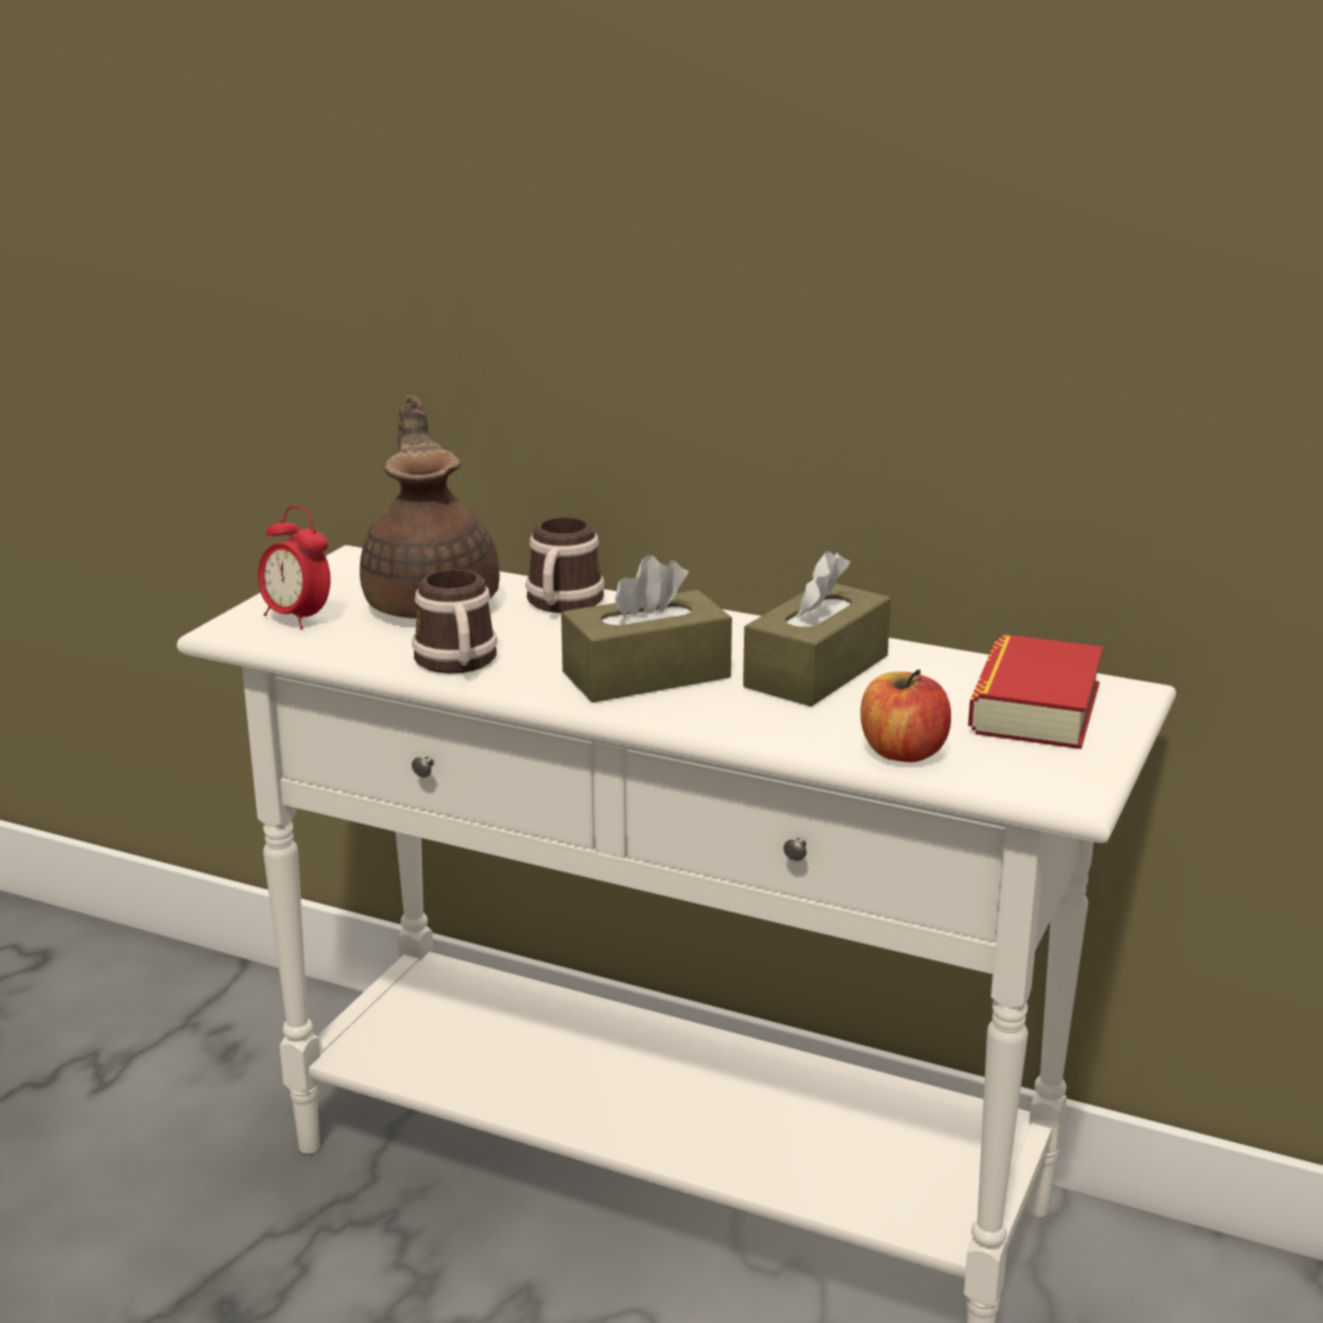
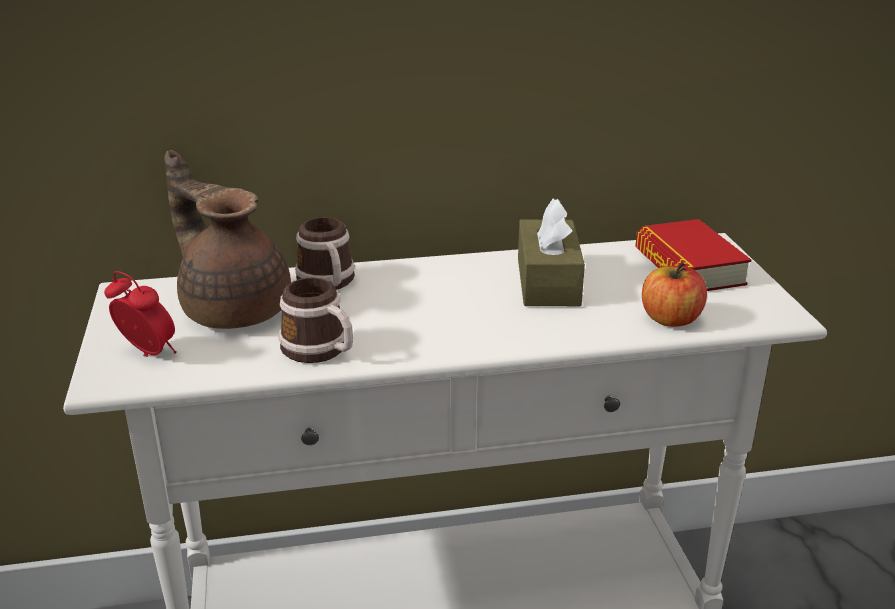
camera: 35 degrees left, 5 degrees up
alarm clock [258,505,331,629] -> alarm clock turned 150 degrees counterclockwise [104,271,177,357]
brown tissue box [561,555,732,703] -> none

